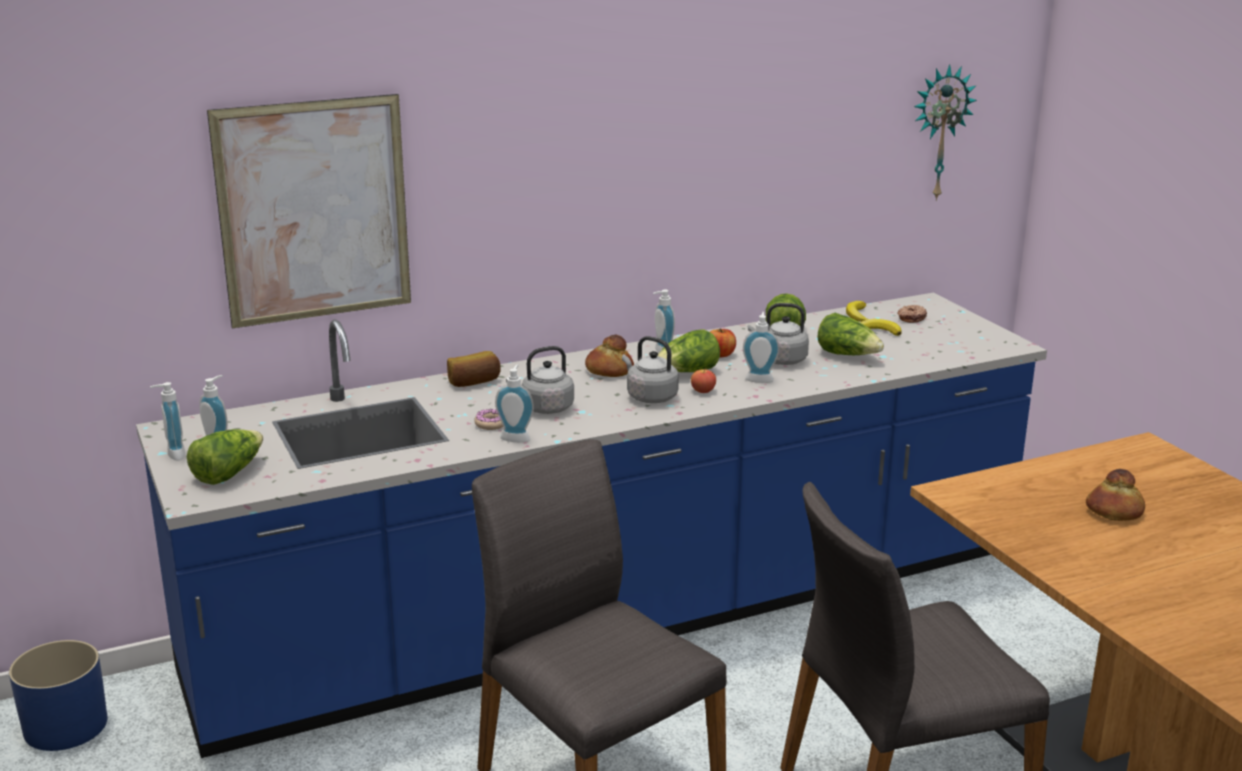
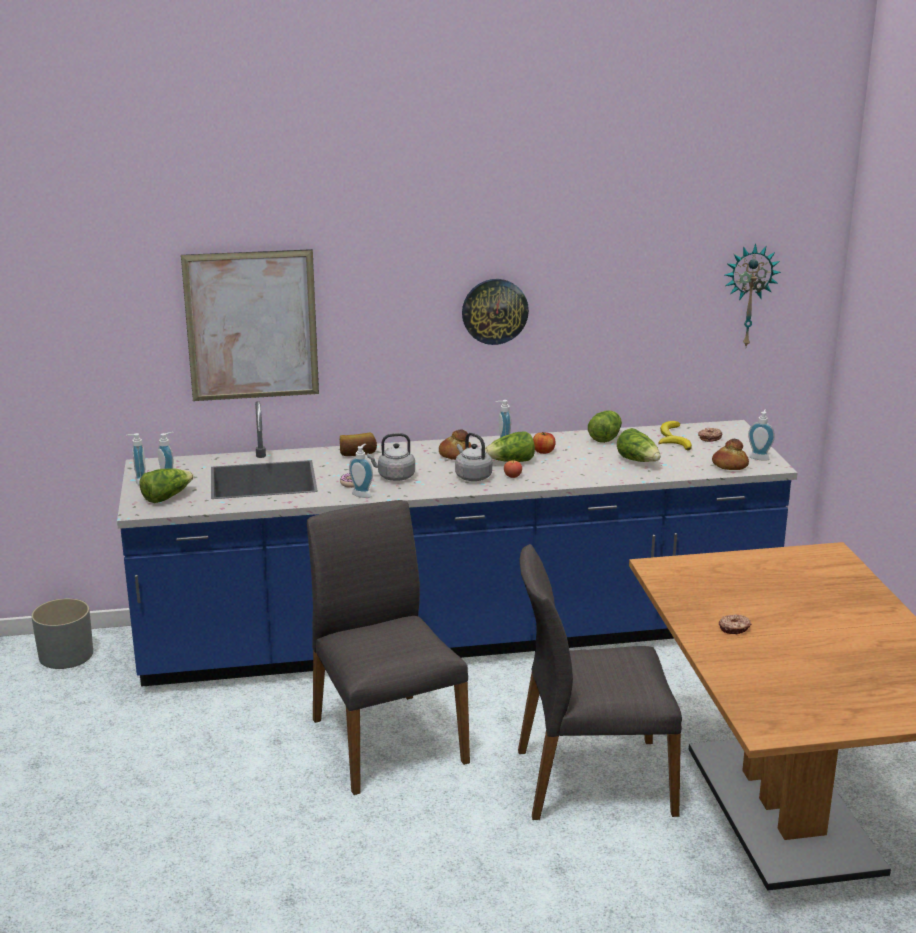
camera: 15 degrees right, 0 degrees up
blue planter [9,640,107,751] -> grey planter [31,598,93,669]
soap dispenser [743,312,780,383] -> soap dispenser moved to [748,409,775,461]
grey kettle [748,303,809,365] -> none
bread [1086,469,1145,521] -> bread moved to [712,439,749,470]
none -> wall clock [462,279,529,345]
none -> donut [719,614,751,634]

